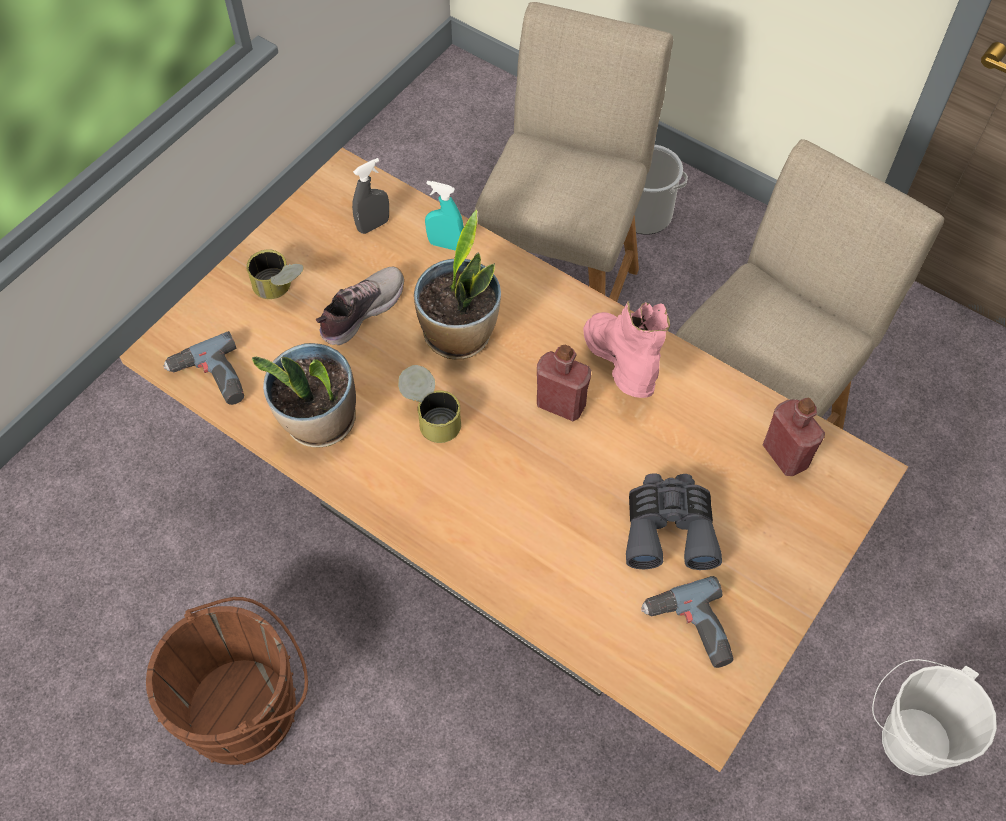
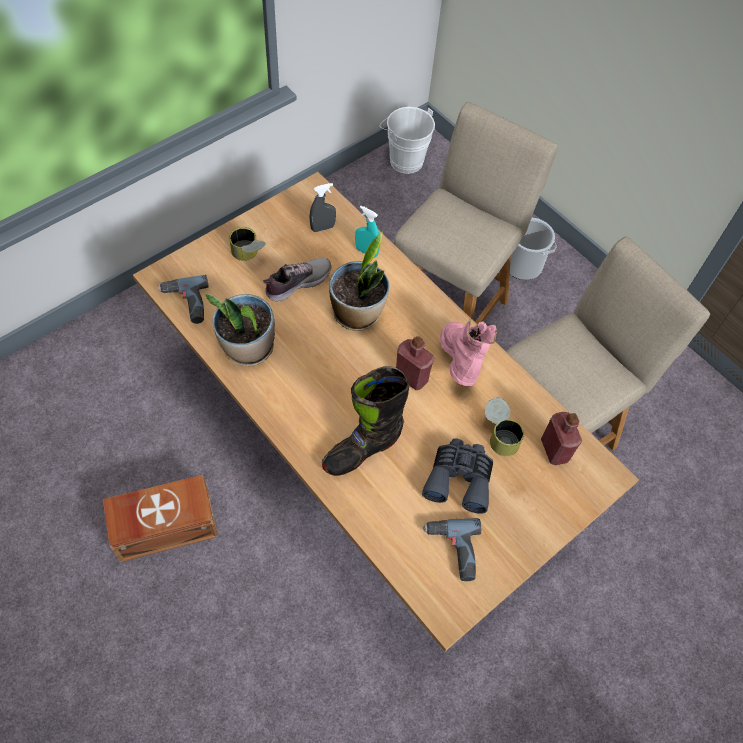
camera: 10 degrees right, 0 degrees up
brown bucket [146,597,308,765] -> brown storage box [103,475,218,562]
can [398,365,461,443] -> can moved to [485,398,524,456]
white bucket [872,659,997,776] -> white bucket moved to [380,107,435,174]
none -> black boot [322,366,409,476]

